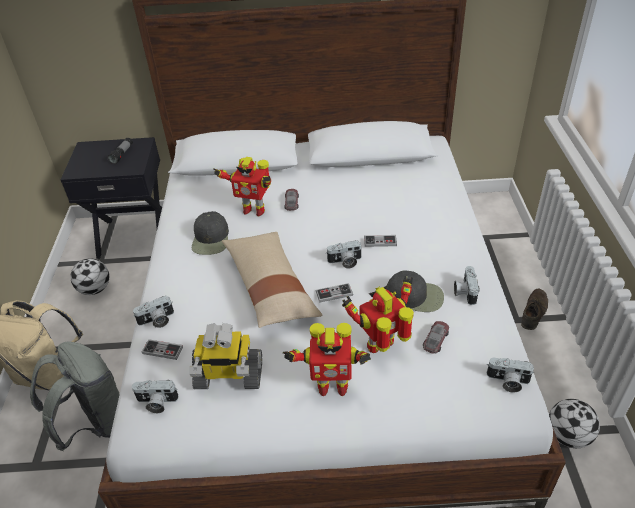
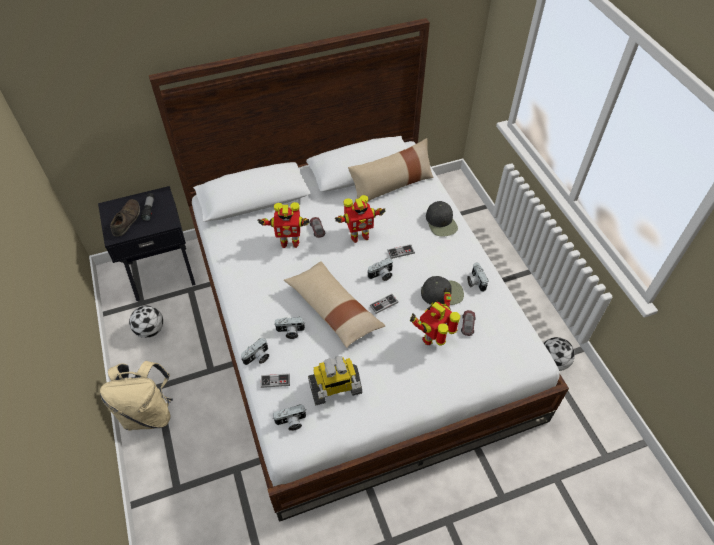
camera: 20 degrees left, 10 degrees up
grey backpack [30,341,120,451] -> none
black cap [192,211,229,255] -> black cap moved to [426,201,458,237]
toy robot [283,323,371,396] -> toy robot moved to [335,195,386,243]
camera [486,358,534,393] -> camera moved to [274,317,305,339]
brown shoe [521,289,548,330] -> brown shoe moved to [110,199,140,237]
none -> beige pillow [348,138,434,201]

